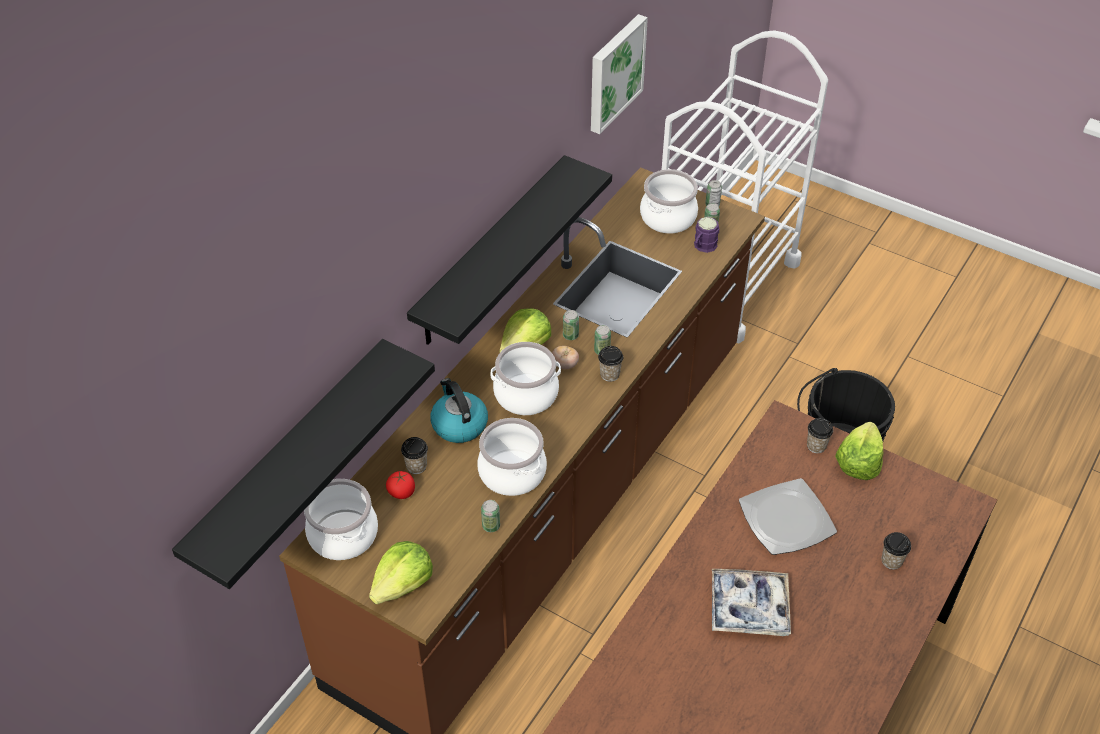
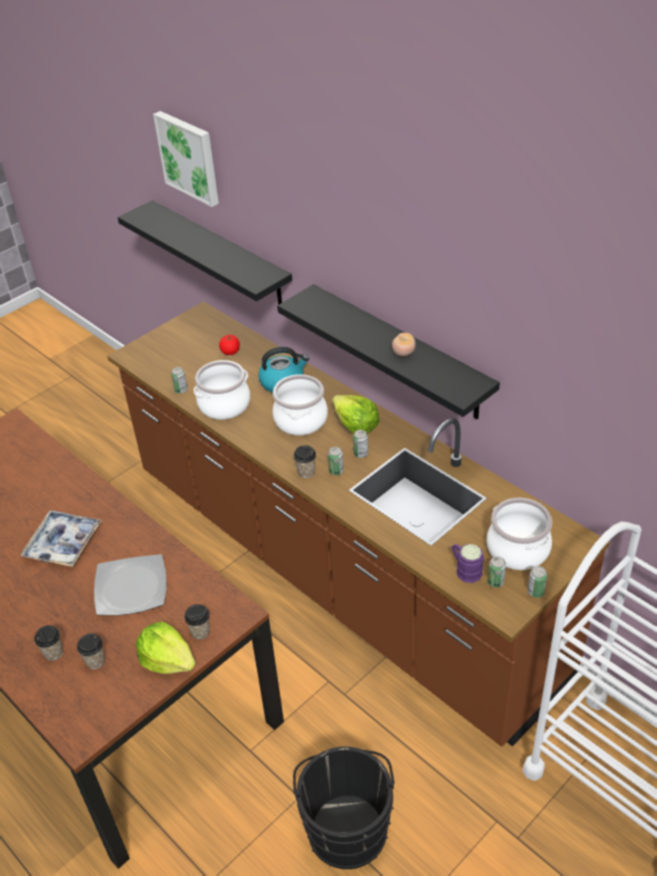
camera: 105 degrees right, 5 degrees down
cooking pot [304,479,378,560] -> none
lettuce [369,541,433,604] -> none
cup [401,437,428,474] -> cup moved to [77,633,105,669]
tomato [552,346,579,369] -> tomato moved to [392,333,416,356]
picture [591,14,648,134] -> picture moved to [153,111,219,207]

